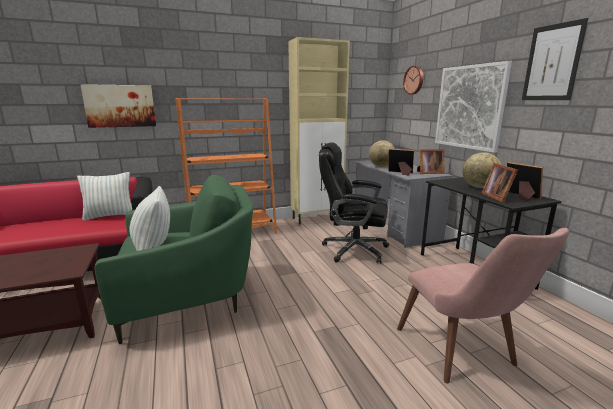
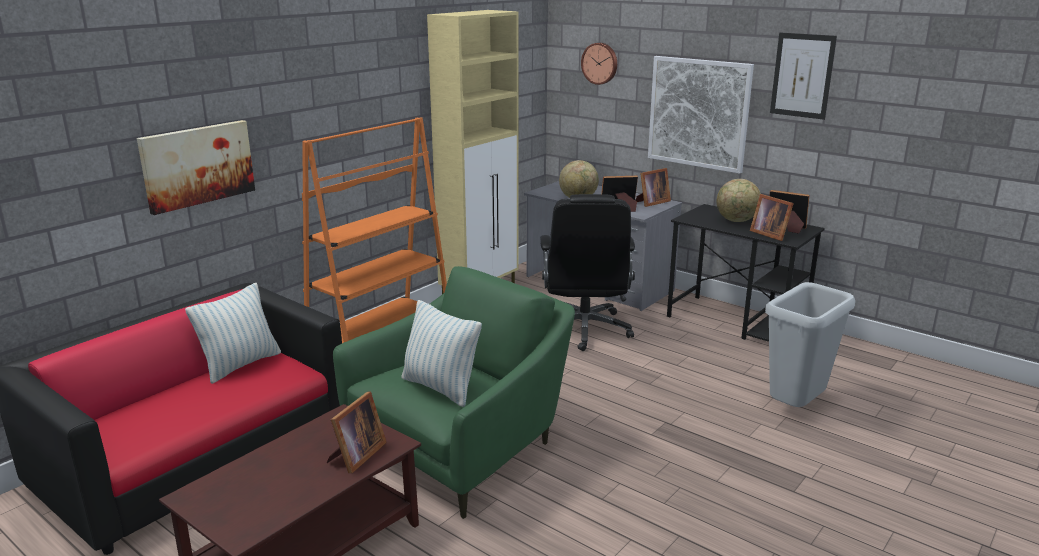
camera: 30 degrees left, 5 degrees up
black office chair [319,142,389,264] -> black office chair turned 75 degrees counterclockwise [540,194,635,351]
pink chair [397,228,570,384] -> grey trash can [765,282,855,407]
none -> picture frame [327,392,387,473]

